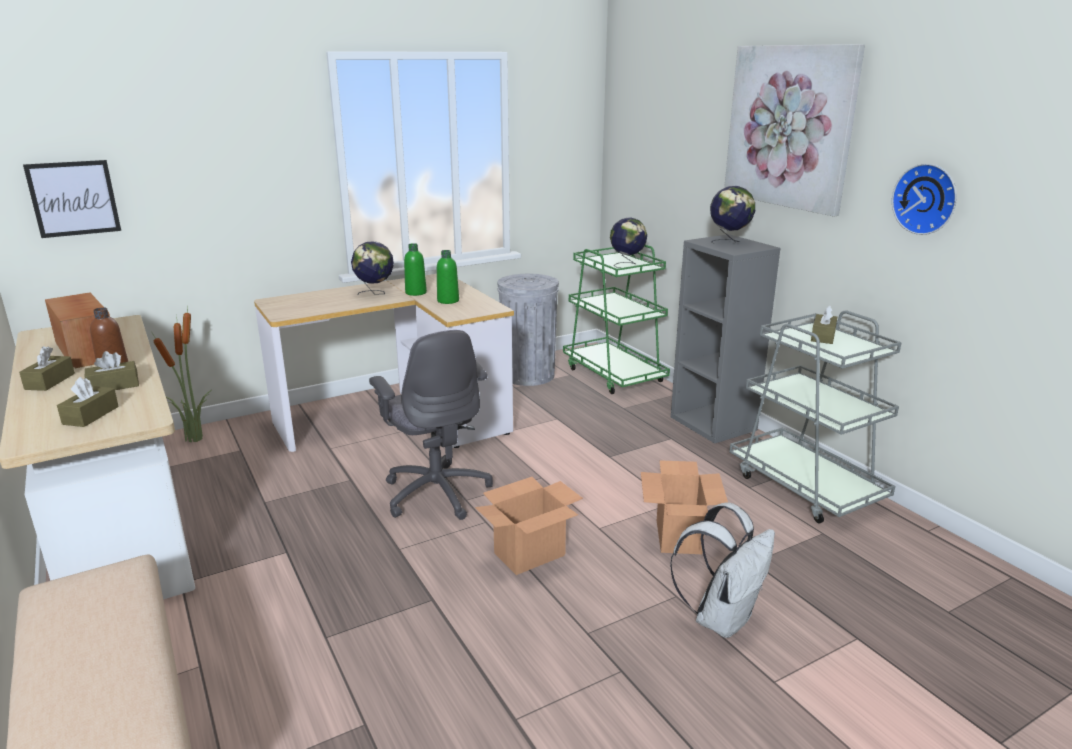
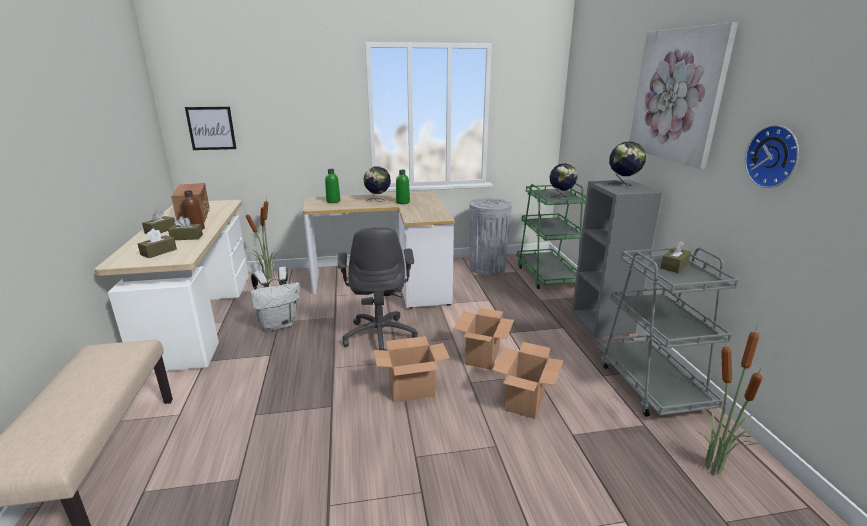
camera: 20 degrees right, 0 degrees up
green bottle [437,250,459,304] -> green bottle moved to [325,169,340,203]
white backpack [670,502,775,638] -> white backpack moved to [250,267,300,331]
none -> cardboard box [453,308,514,370]
none -> potted plant [697,324,763,476]

